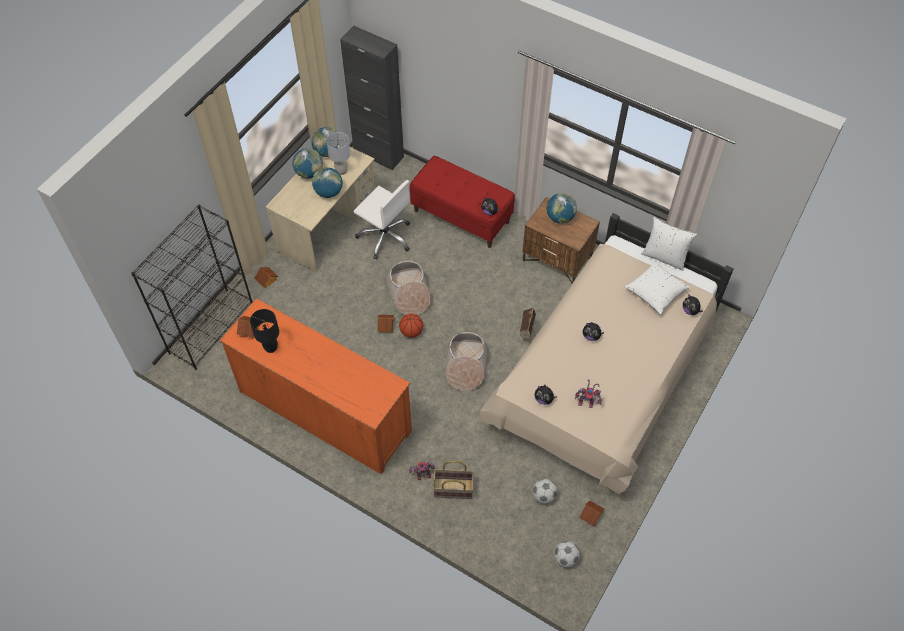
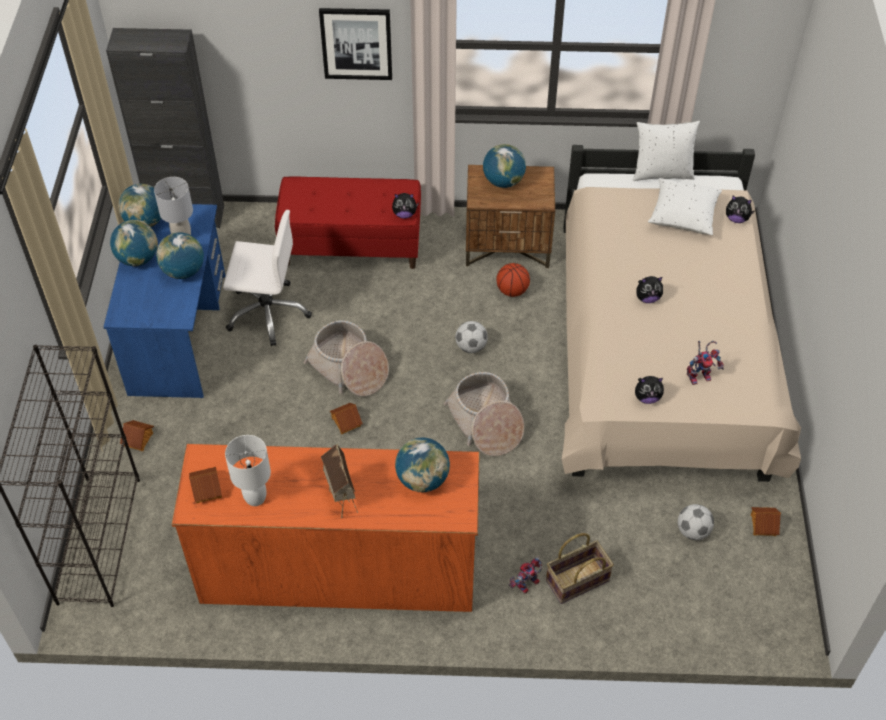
camera: 30 degrees left, 5 degrees down
black table lamp [250,309,279,353] -> white table lamp [225,435,271,506]
beige desk [265,146,375,272] -> blue desk [104,204,225,398]
basketball [399,313,423,338] -> basketball moved to [496,263,530,297]
toy house [520,307,536,346] -> toy house moved to [321,443,358,518]
football [554,541,580,568] -> football moved to [455,321,488,353]
none -> picture [319,8,392,80]
none -> globe [395,437,450,492]

